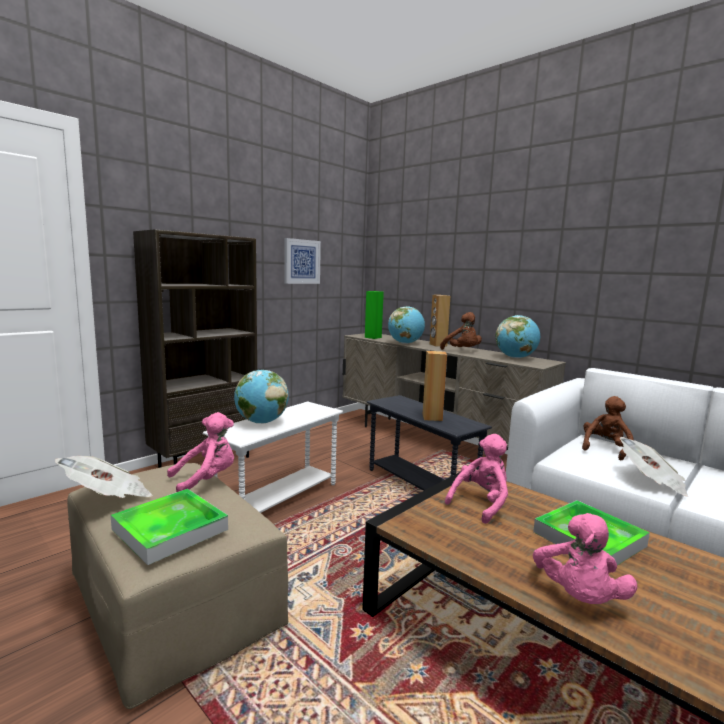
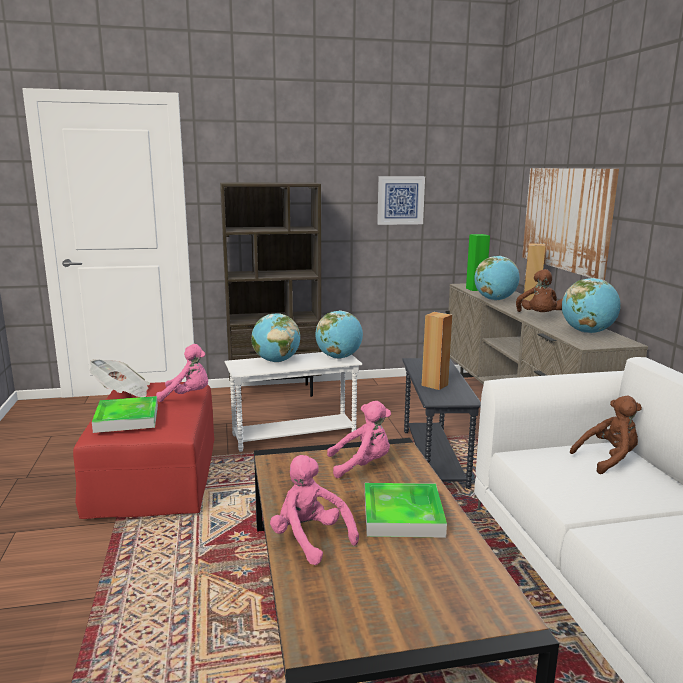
camera: 35 degrees right, 5 degrees up
beige ottoman [67,463,288,709] -> red ottoman [73,382,214,519]
pink plush toy [533,513,637,604] -> pink plush toy turned 90 degrees clockwise [270,455,359,565]
newspaper [620,437,688,497] -> none
none -> globe [315,310,363,359]
none -> picture [522,168,619,280]

